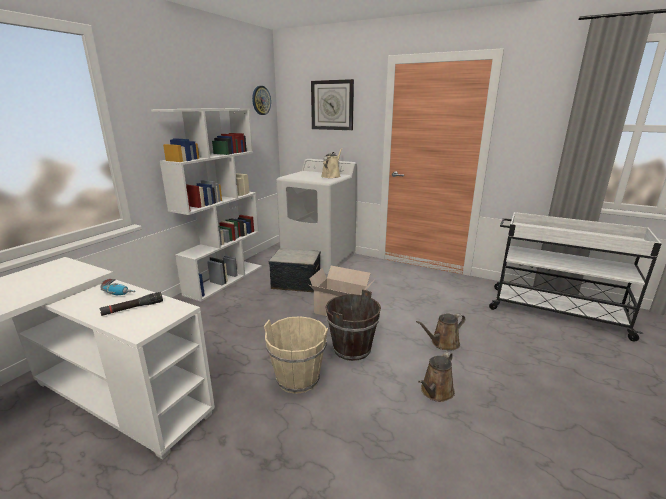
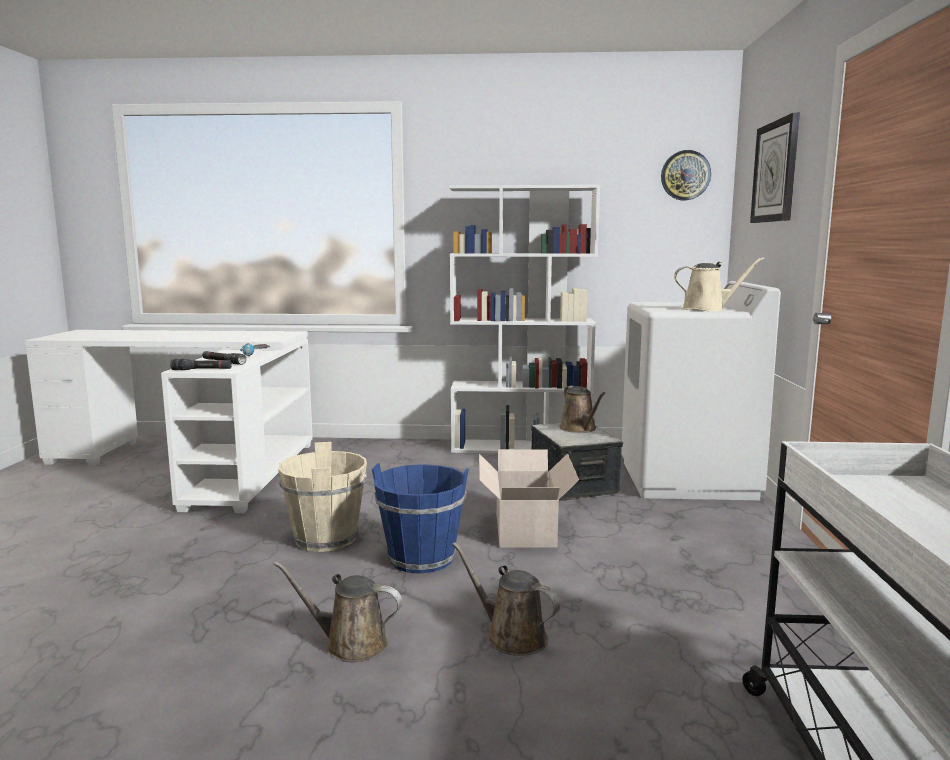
camera: 65 degrees right, 10 degrees down
brown bucket [326,289,381,361] -> blue bucket [372,463,469,574]
none -> black flashlight [170,359,232,370]
none -> brown watering can [560,386,606,433]

